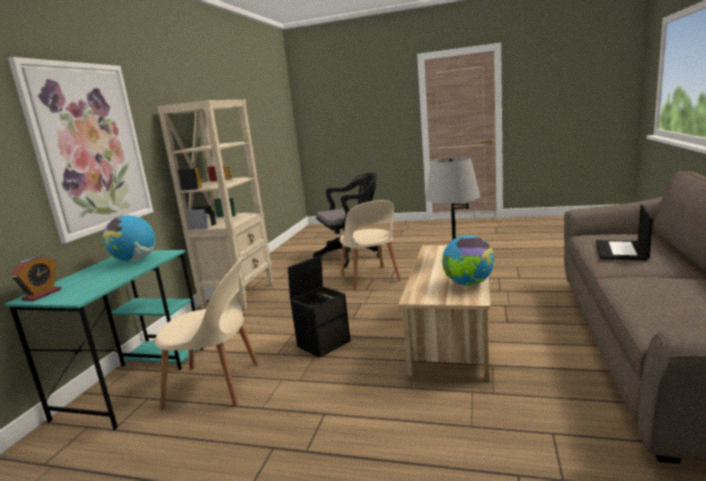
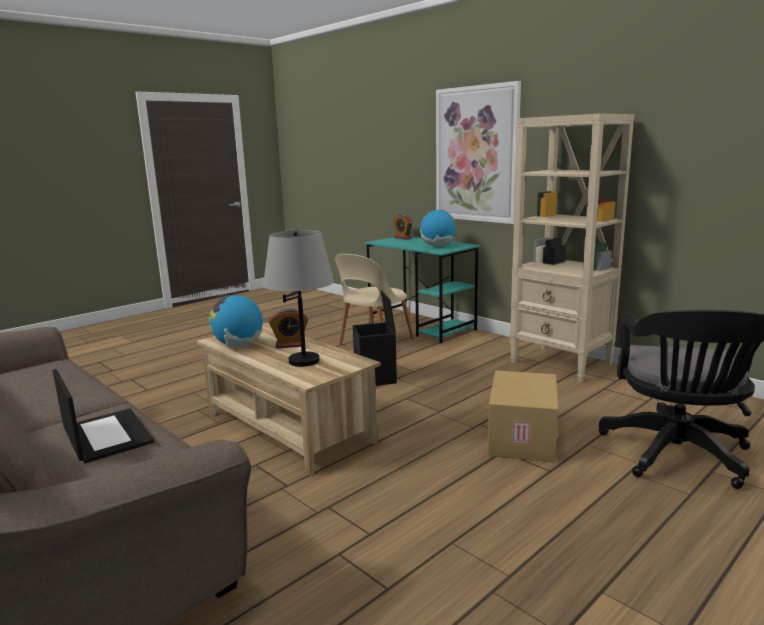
camera: 120 degrees right, 0 degrees up
beige chair [340,200,401,290] -> cardboard box [488,370,559,463]
none -> alarm clock [269,309,308,348]

